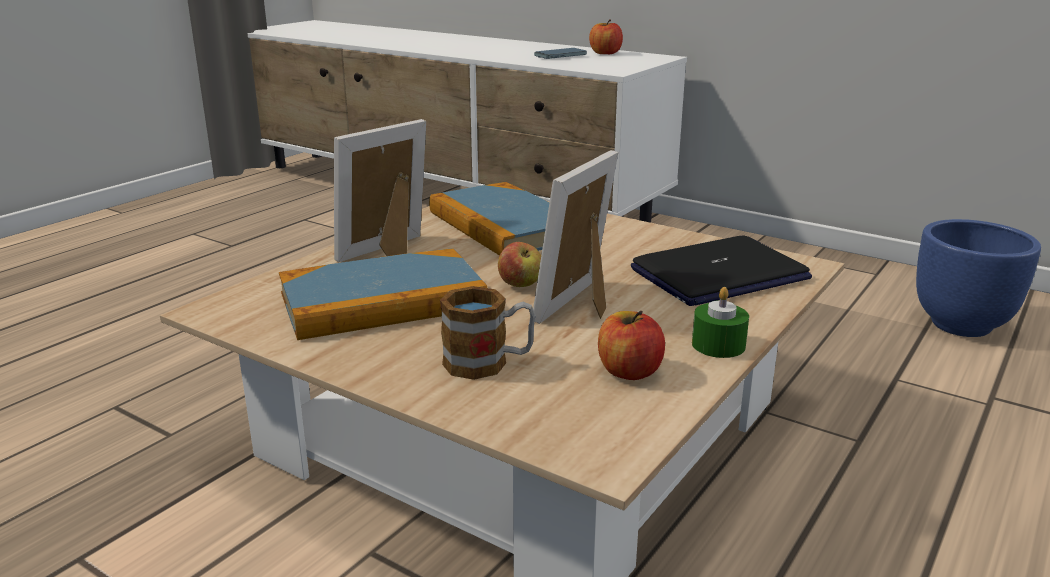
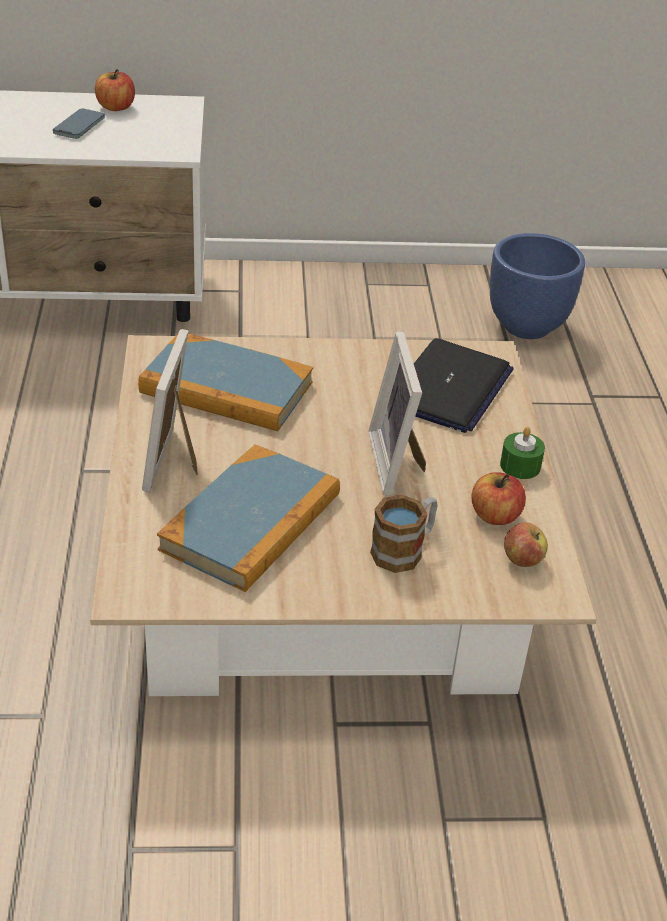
camera: 40 degrees left, 15 degrees up
apple [498,242,541,287] -> apple moved to [504,522,548,567]

